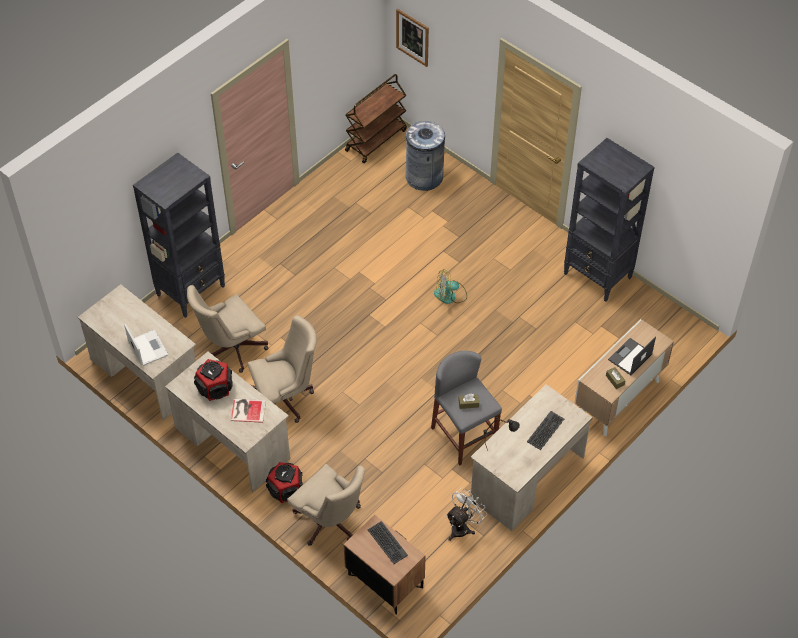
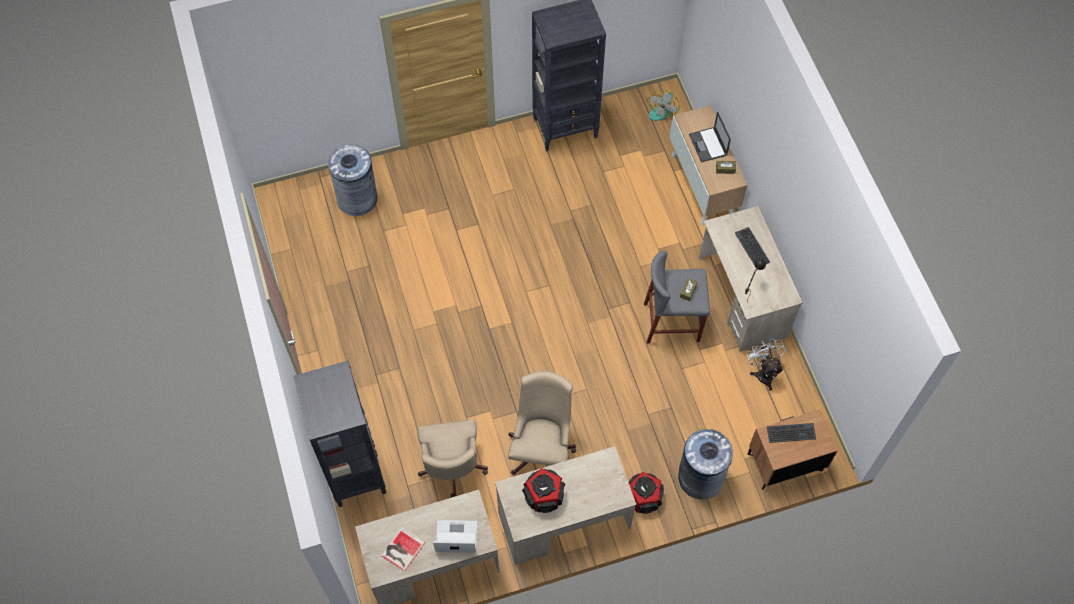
camera: 60 degrees left, 10 degrees up
book [231,399,266,423] -> book moved to [381,527,426,572]
beige office chair [287,464,365,546] -> grey trash can [678,428,733,500]
brown cart [345,74,407,163] -> none
picture [396,9,429,67] -> none
fan [434,269,467,304] -> fan moved to [647,90,680,121]

